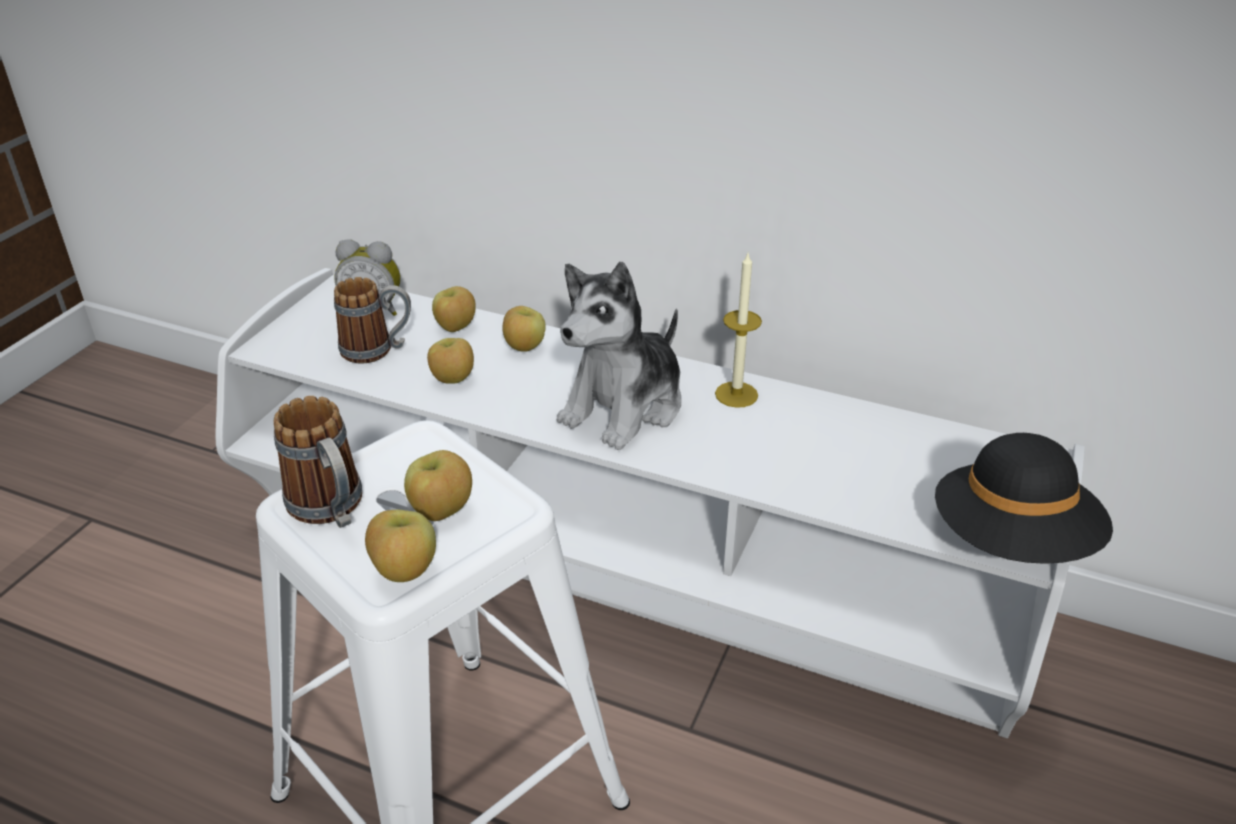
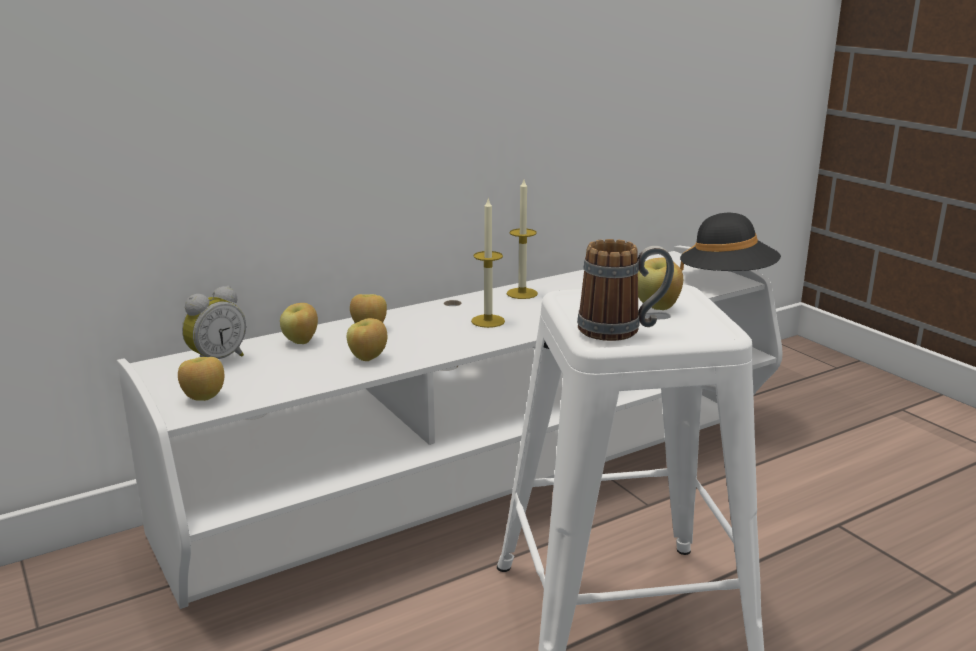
camera: 55 degrees left, 15 degrees down
mug [334,277,411,364] -> none
apple [365,510,436,582] -> apple moved to [178,357,224,401]
plush toy [557,262,681,450] -> candle [471,199,505,328]

